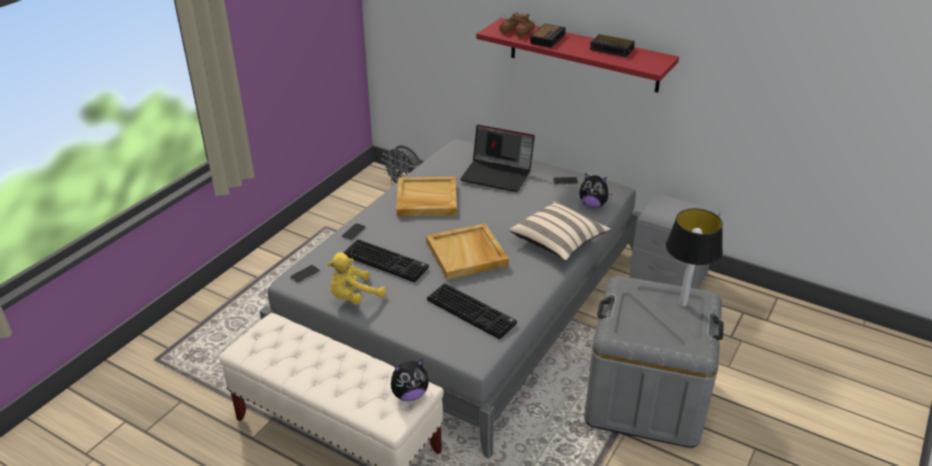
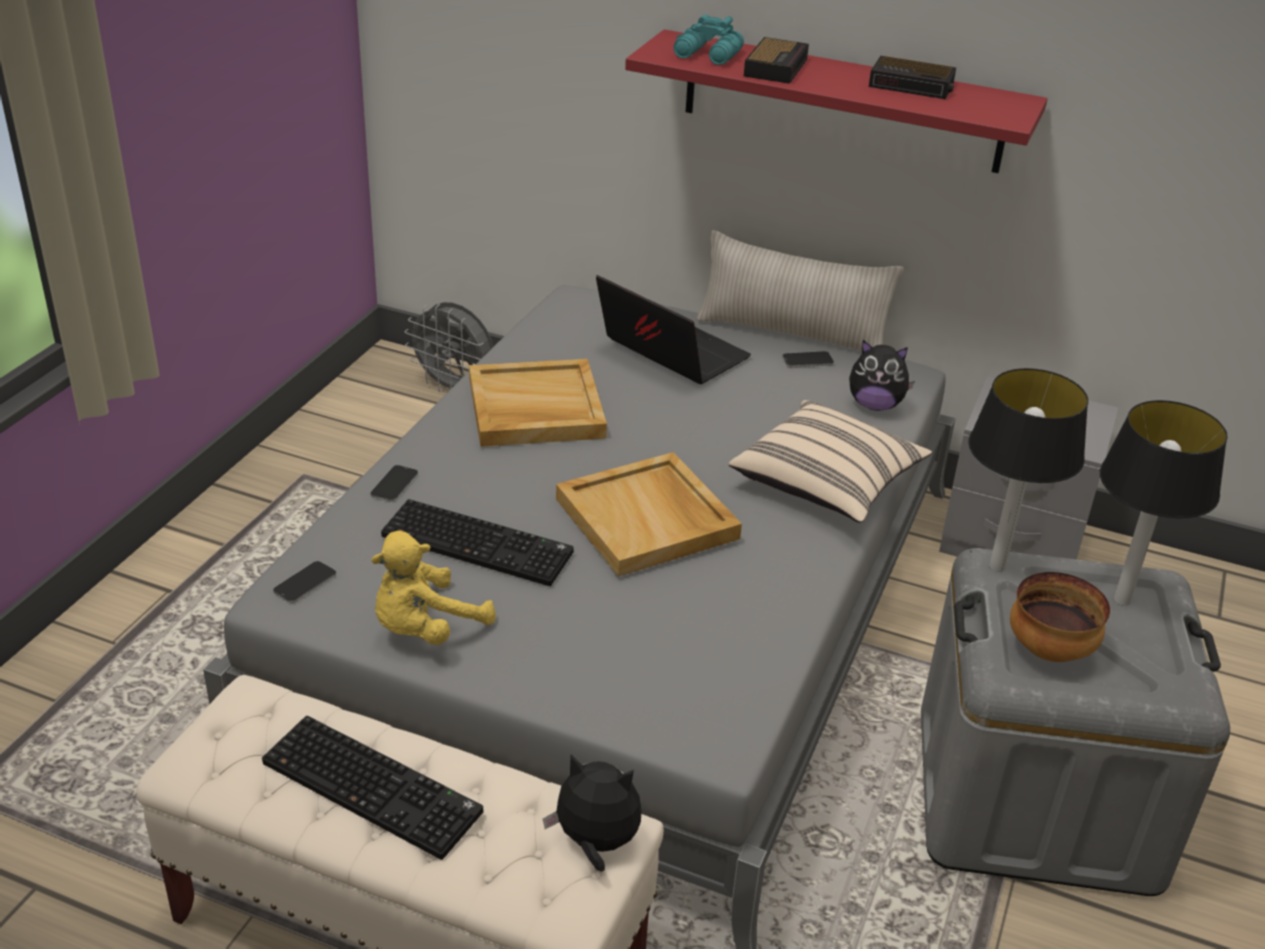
camera: 10 degrees left, 0 degrees up
plush toy [391,359,429,401] -> plush toy turned 135 degrees counterclockwise [543,754,642,872]
keyboard [427,283,517,339] -> keyboard moved to [262,716,484,860]
laptop [460,125,535,192] -> laptop turned 150 degrees counterclockwise [596,275,751,384]
brown binoculars [499,13,535,37] -> turquoise binoculars [673,14,744,65]
none -> beige pillow [696,230,904,351]
none -> table lamp [968,368,1088,572]
none -> bowl [1010,572,1110,662]

